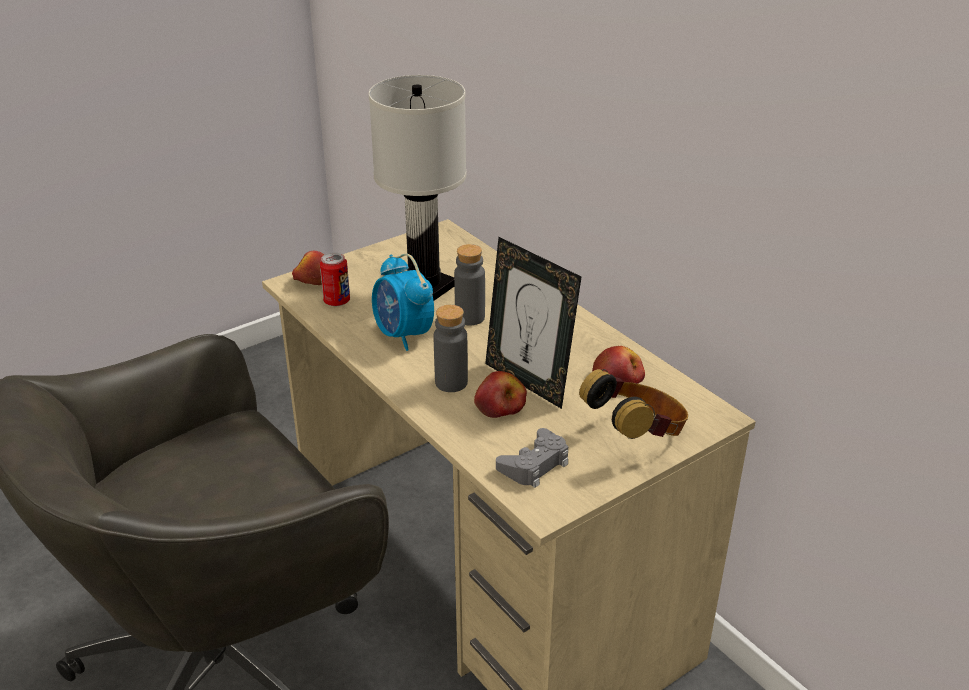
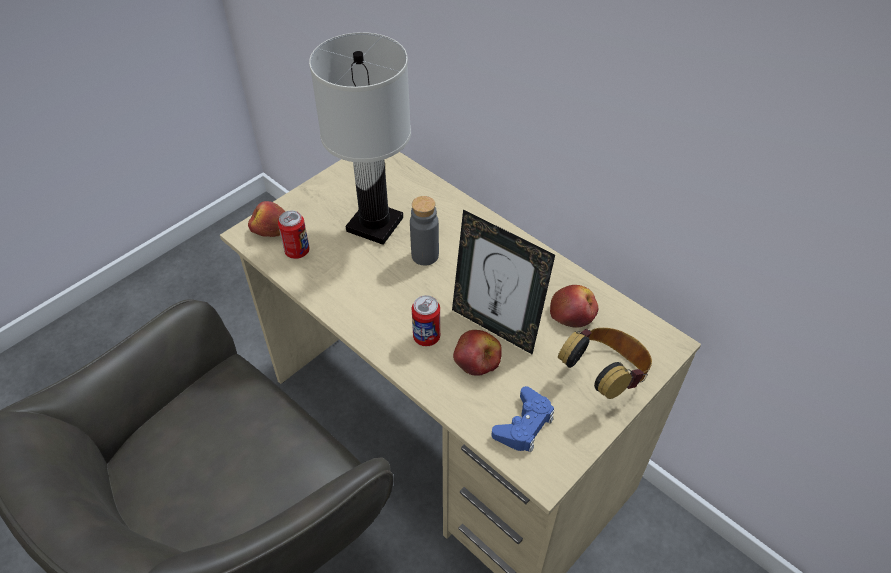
camera: 10 degrees left, 15 degrees up
alarm clock [372,254,434,351] -> none
grey bottle [434,305,468,392] -> can [412,295,440,346]
grey game controller [496,428,568,488] -> blue game controller [492,386,554,452]

